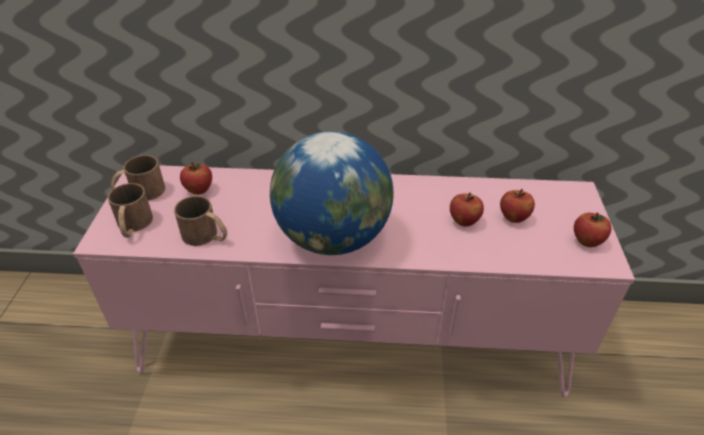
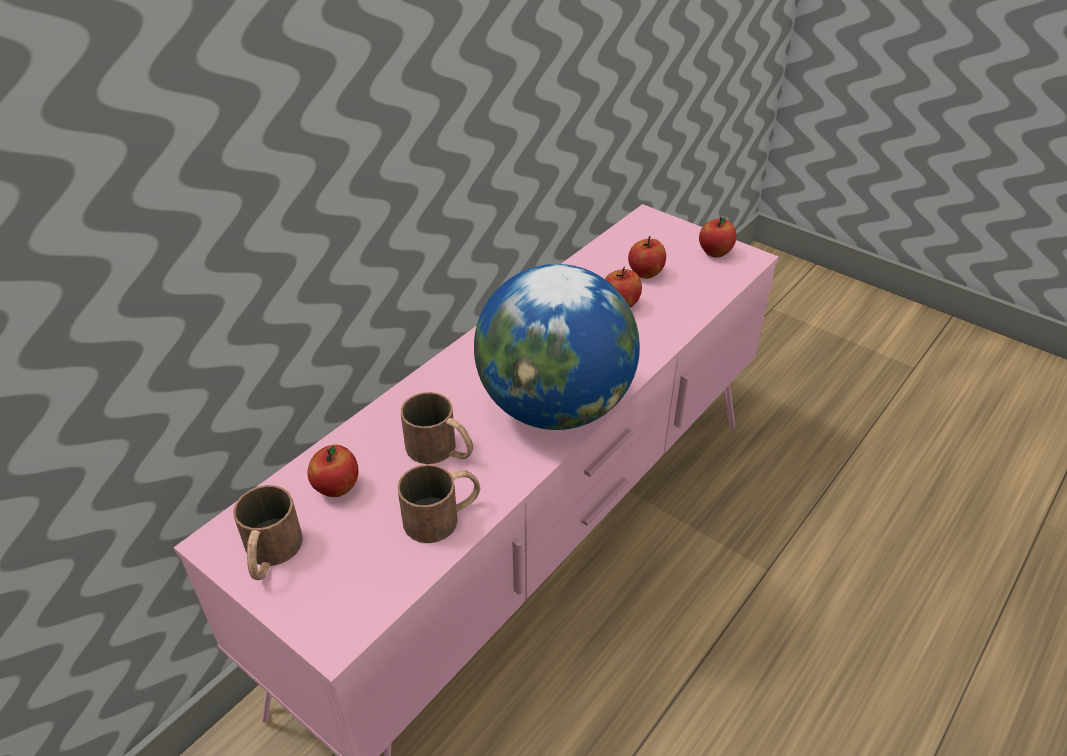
camera: 55 degrees left, 0 degrees up
brown mug [108,183,153,238] -> brown mug moved to [401,392,473,464]

